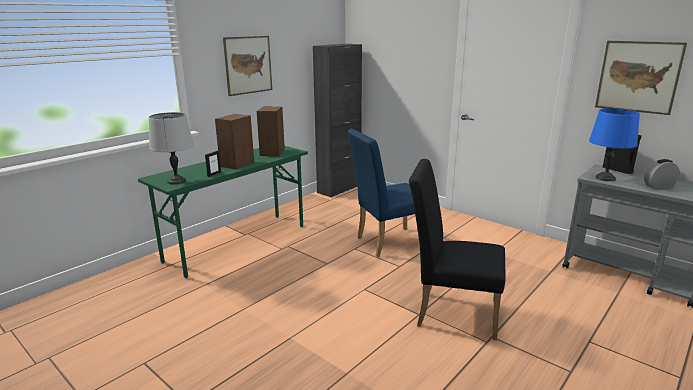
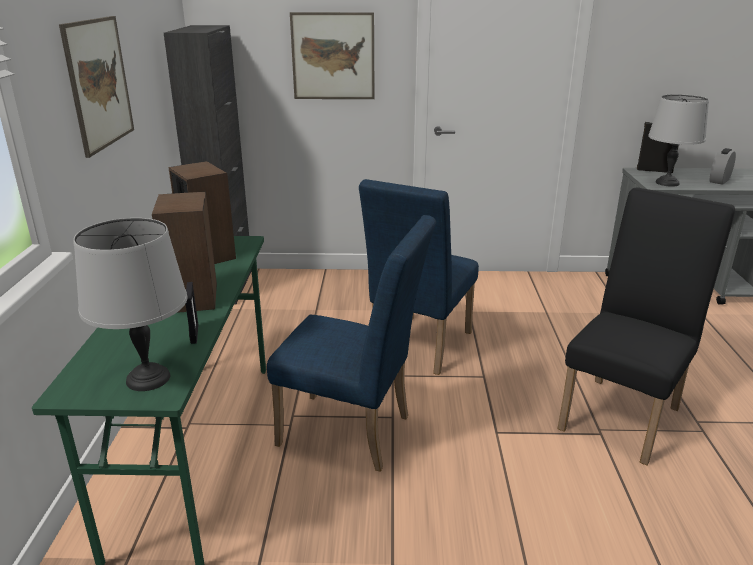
camera: 40 degrees left, 5 degrees up
black chair [409,159,505,340] -> black chair turned 150 degrees clockwise [557,188,735,466]
blue table lamp [589,108,640,181] -> grey table lamp [648,94,709,187]
picture [595,41,687,115] -> picture moved to [290,12,375,99]
none -> blue chair [267,215,436,472]

